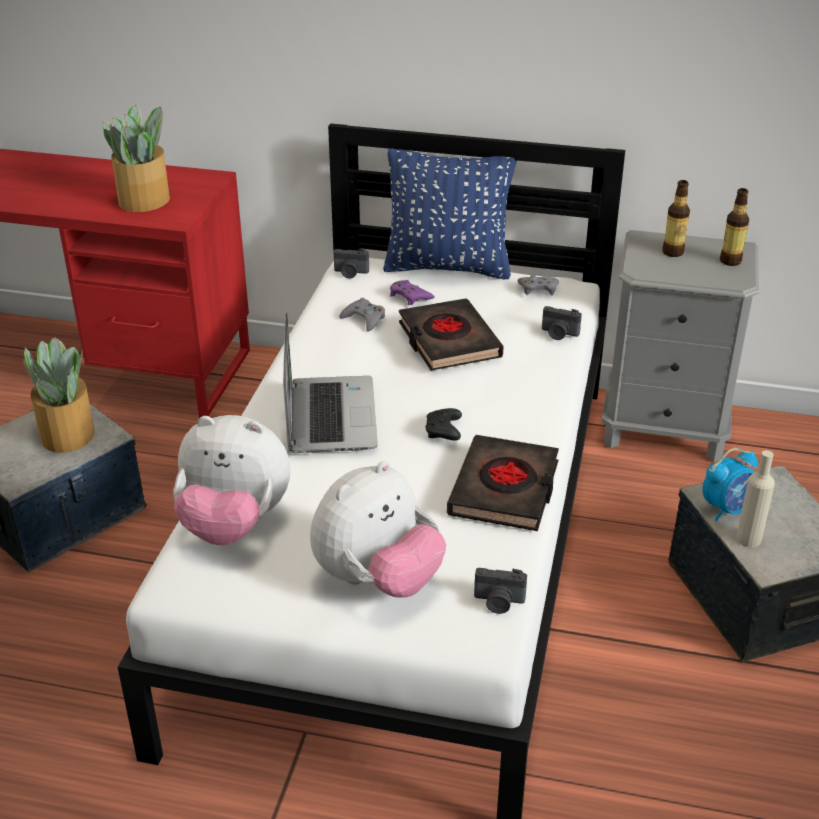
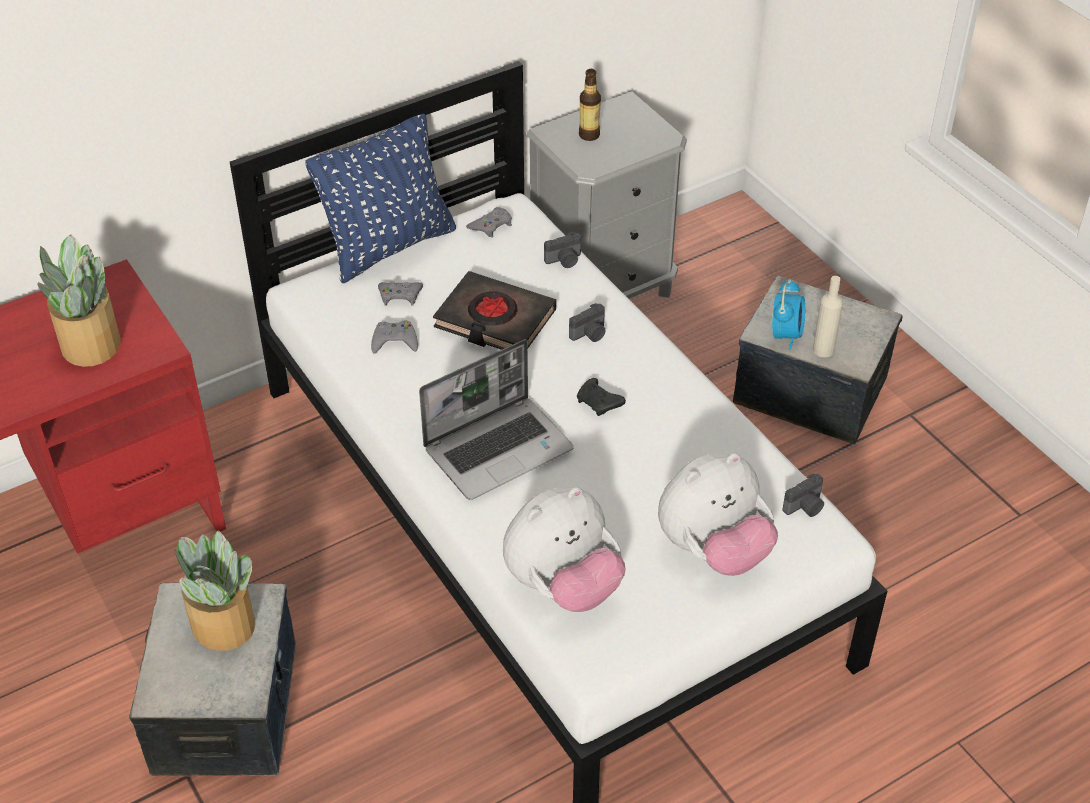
camera: 45 degrees left, 10 degrees up
laptop [283,313,378,453] -> laptop turned 105 degrees clockwise [419,339,574,500]
plush toy [310,461,446,598] -> plush toy turned 60 degrees clockwise [658,453,778,576]
camera [334,249,369,278] -> camera moved to [569,303,606,342]
purple game controller [390,280,435,305] -> grey game controller [378,281,423,305]
black book [447,435,559,531] -> none
bottle [720,188,749,266] -> none

